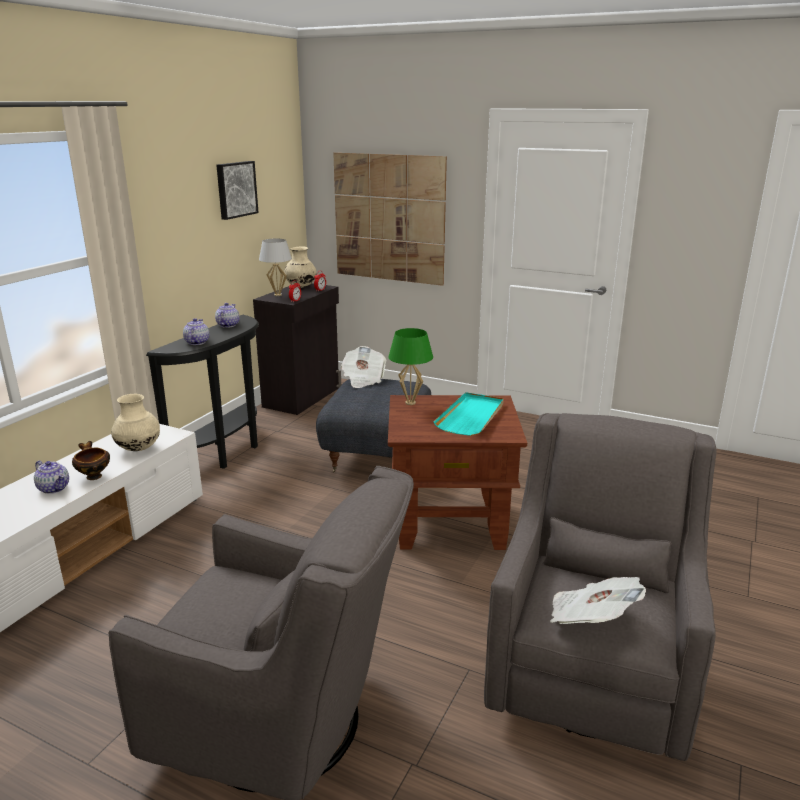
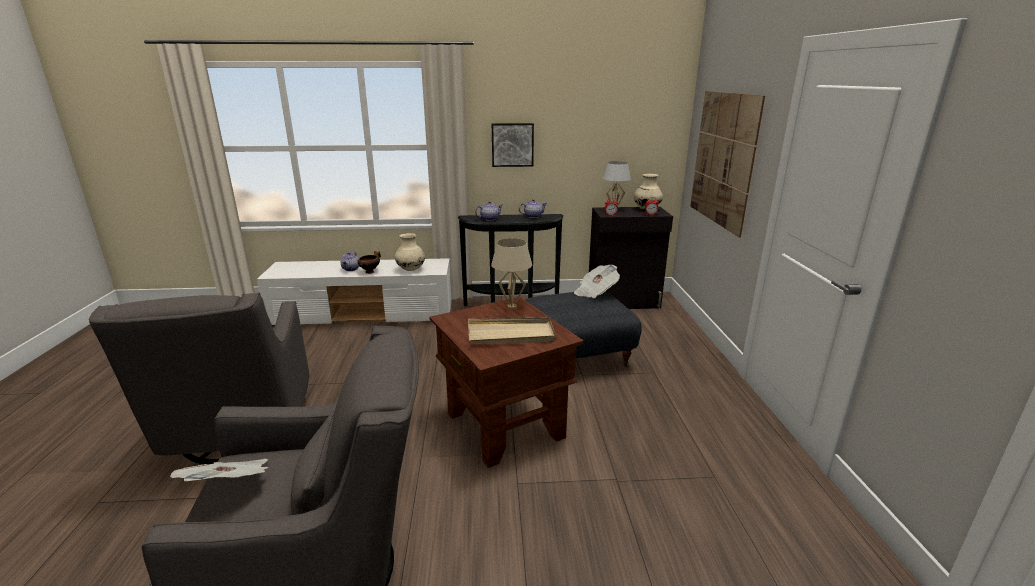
camera: 60 degrees right, 0 degrees up
picture [216,161,259,220] -> picture moved to [492,123,534,167]
green table lamp [388,328,433,405] -> beige table lamp [491,238,532,308]
turquoise tray [433,392,504,436] -> beige tray [468,317,556,343]

